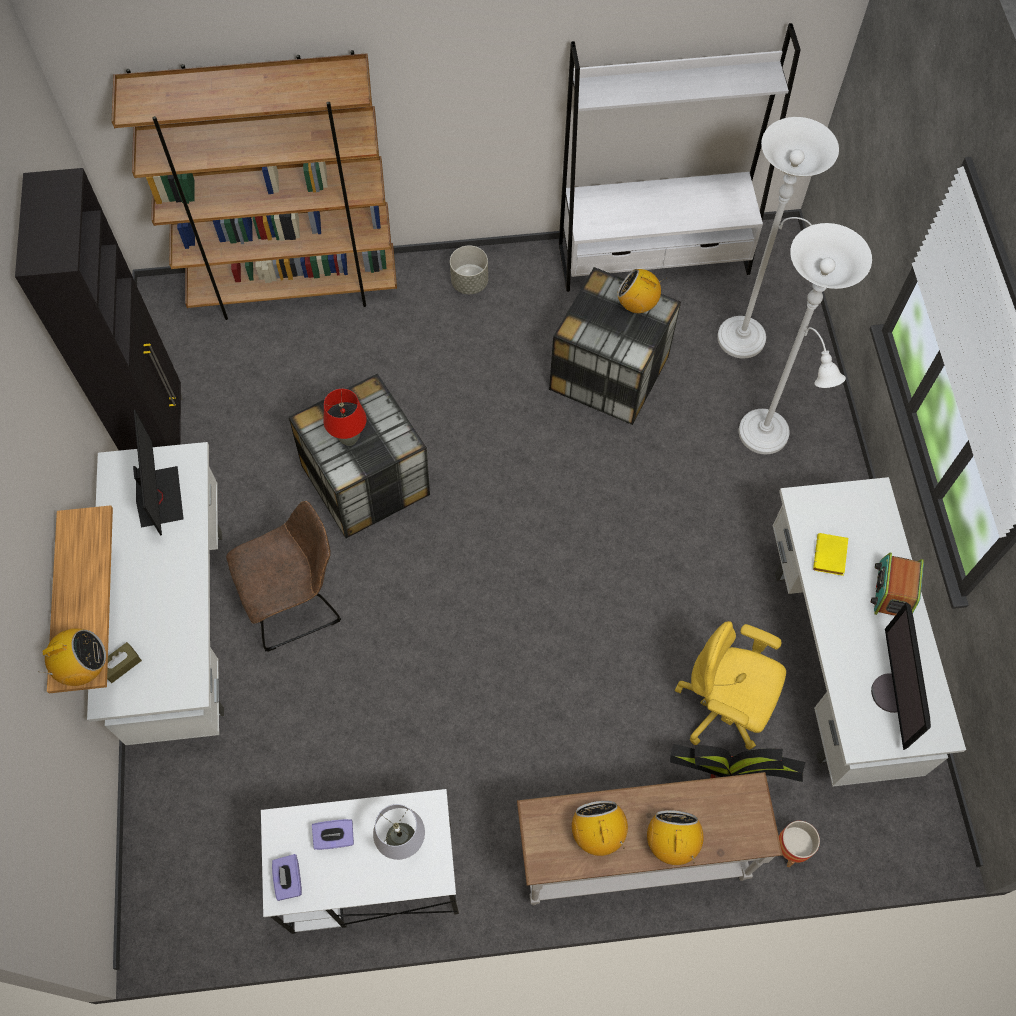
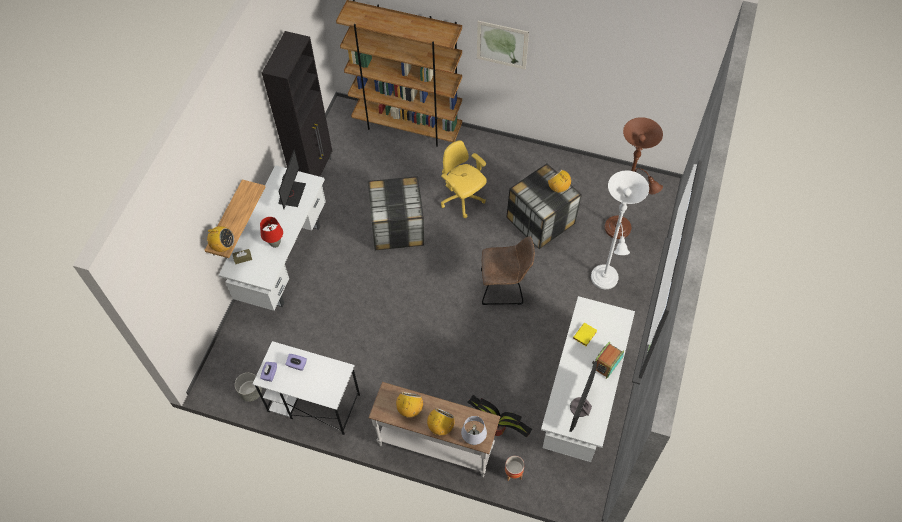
camera: 25 degrees right, 5 degrees down
brown chair [226,501,341,652] -> brown chair moved to [481,236,535,305]
red table lamp [323,389,367,446] -> red table lamp moved to [260,217,283,248]
grey table lamp [373,804,425,860] -> grey table lamp moved to [461,416,487,445]
grey planter [450,245,488,294] -> grey planter moved to [235,373,262,402]
white bookcase [559,23,801,292] -> none
yellow office chair [675,621,786,750] -> yellow office chair moved to [441,140,487,218]
white floor lamp [717,117,839,358] -> brown floor lamp [605,117,663,239]
none -> picture [477,21,529,70]

